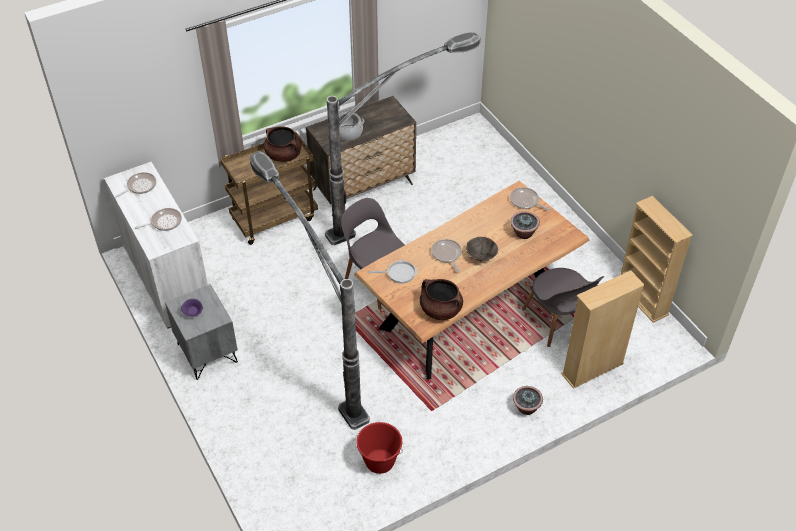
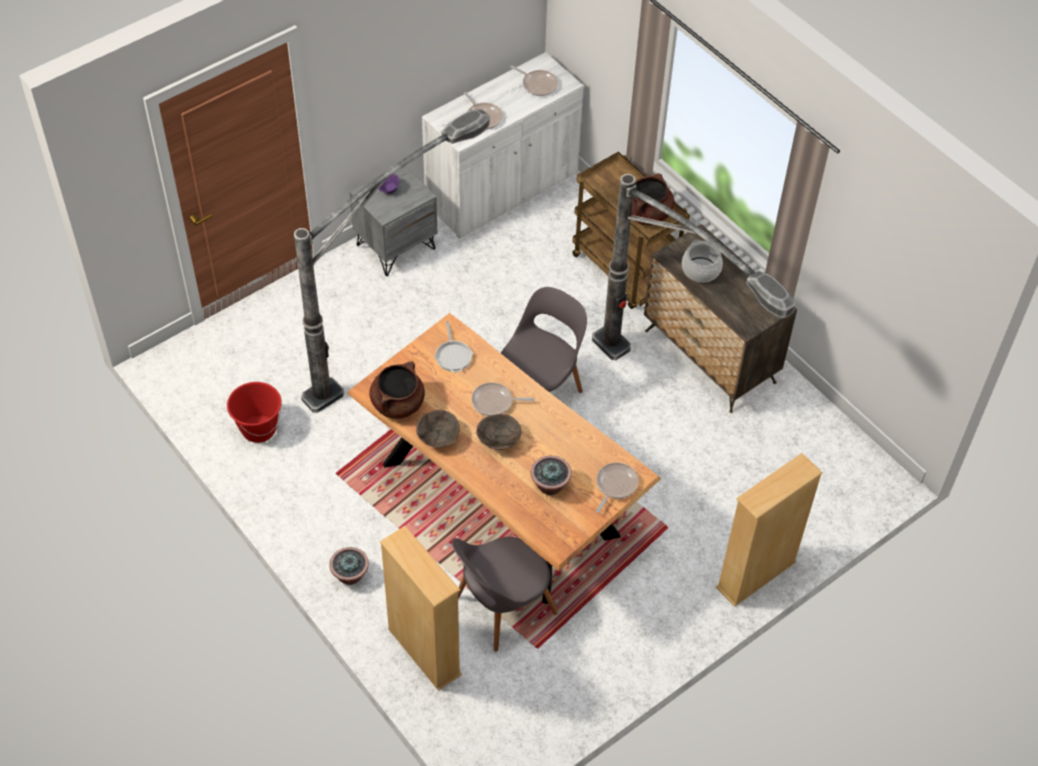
camera: 80 degrees right, 5 degrees up
frying pan [431,239,462,273] -> frying pan turned 150 degrees counterclockwise [471,382,535,416]
beige bookcase [620,196,693,323] -> beige bookcase moved to [716,453,823,607]
none -> brown bowl [416,410,460,447]

